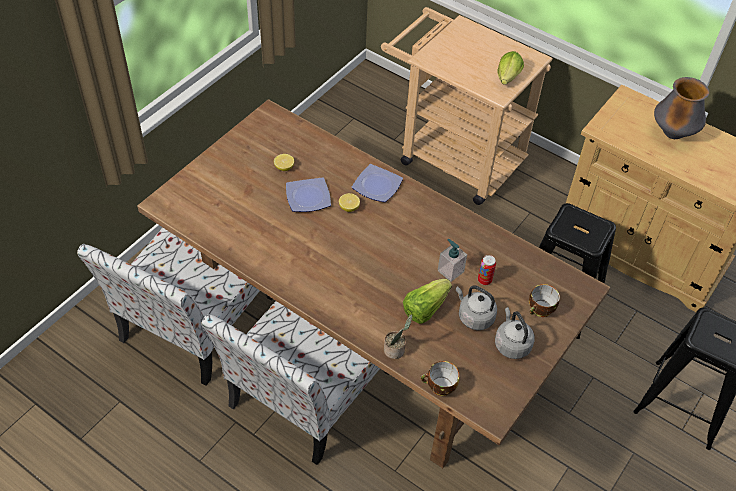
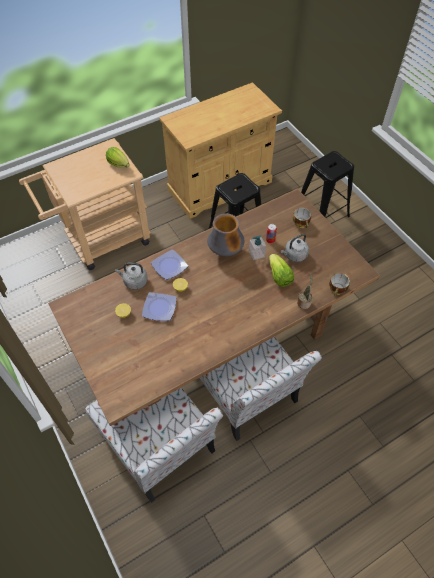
camera: 65 degrees left, 5 degrees up
grey kettle [495,307,535,359] -> grey kettle moved to [115,263,147,290]
vase [654,77,709,139] -> vase moved to [207,213,245,257]

